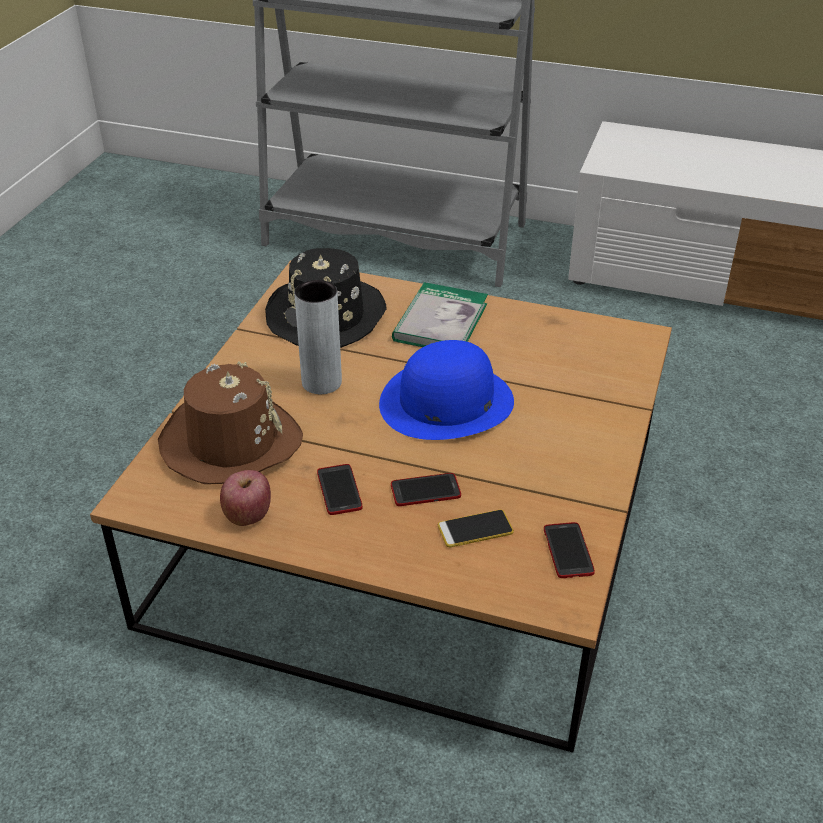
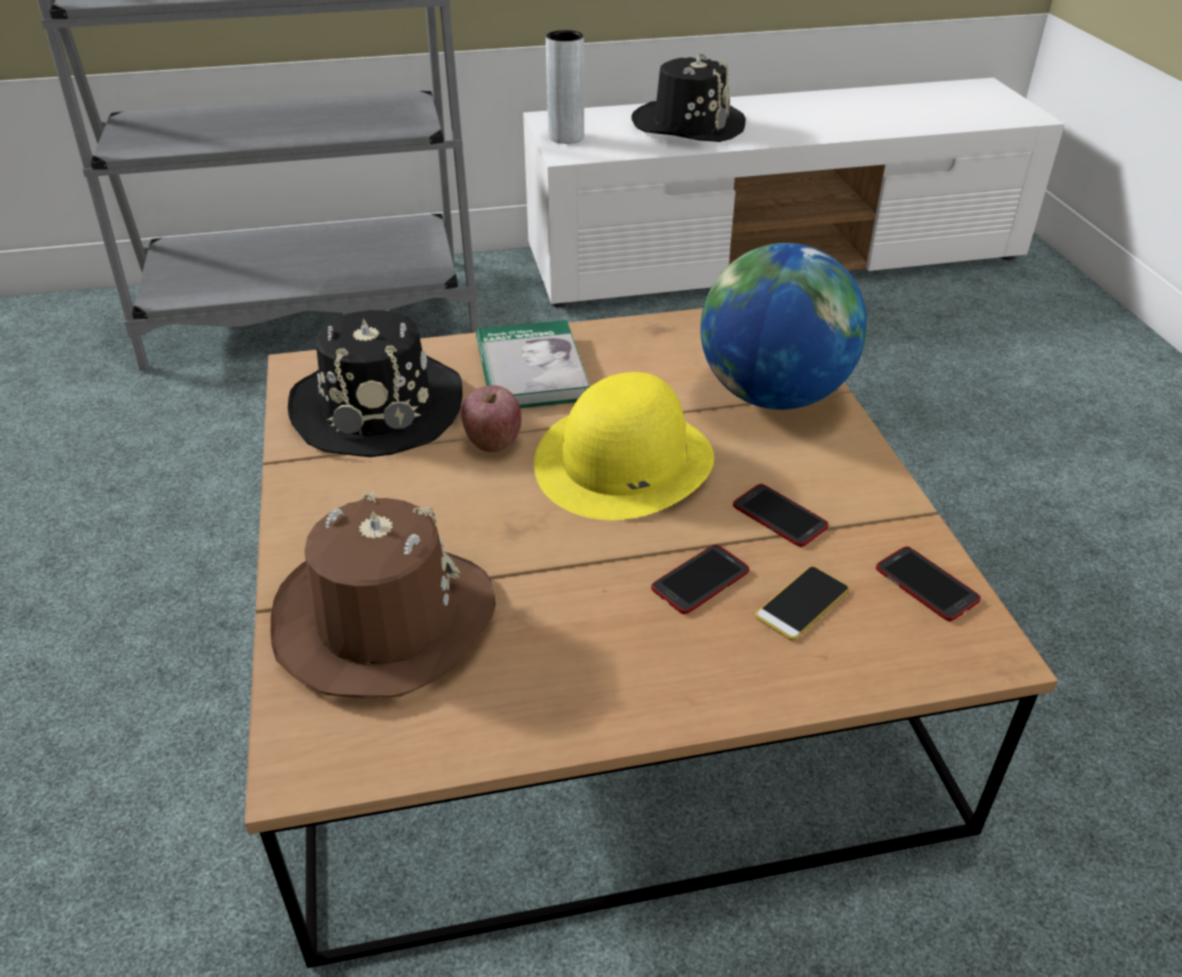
camera: 30 degrees left, 0 degrees up
apple [220,470,271,526] -> apple moved to [461,385,521,452]
grey vase [294,280,342,394] -> grey vase moved to [546,30,584,144]
phone [317,464,363,515] -> phone moved to [733,484,829,547]
blue hat [379,340,514,440] -> yellow hat [534,372,714,520]
none -> black hat [632,53,746,142]
none -> globe [700,243,867,410]

